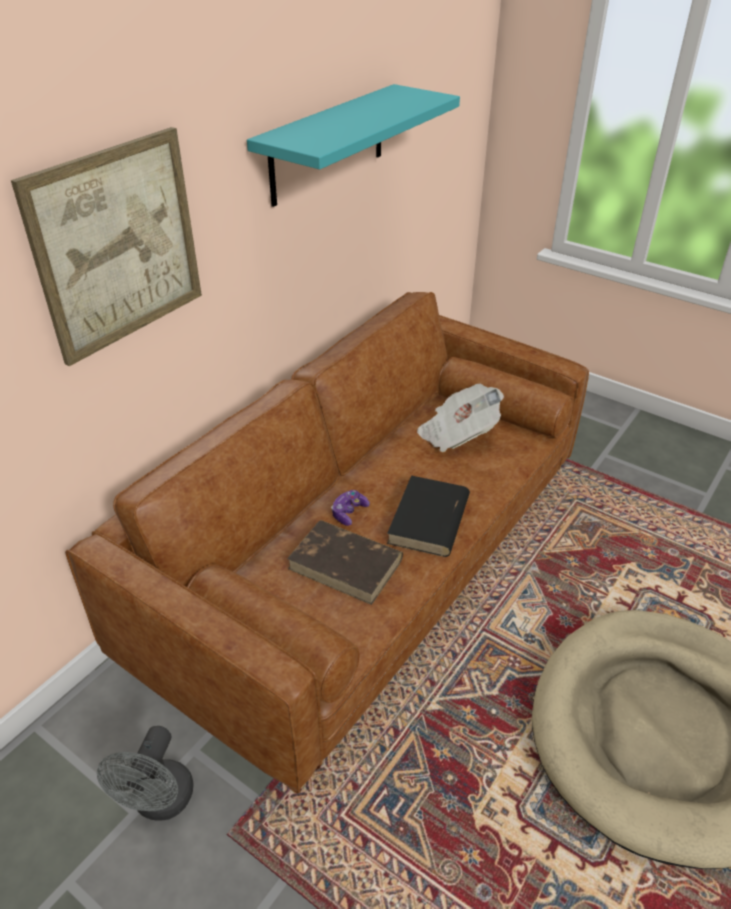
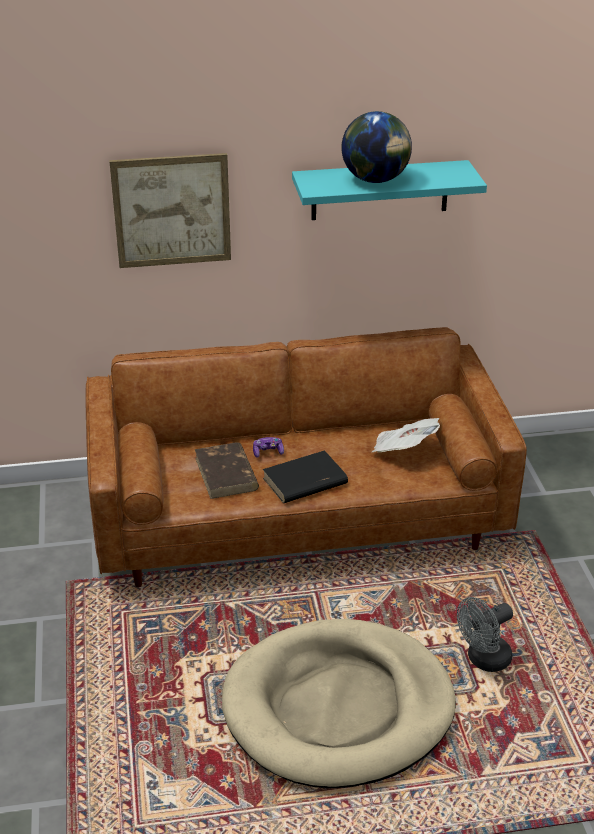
camera: 45 degrees right, 5 degrees down
grey fan [97,726,194,821] -> grey fan moved to [457,597,513,672]
none -> globe [341,111,412,183]

